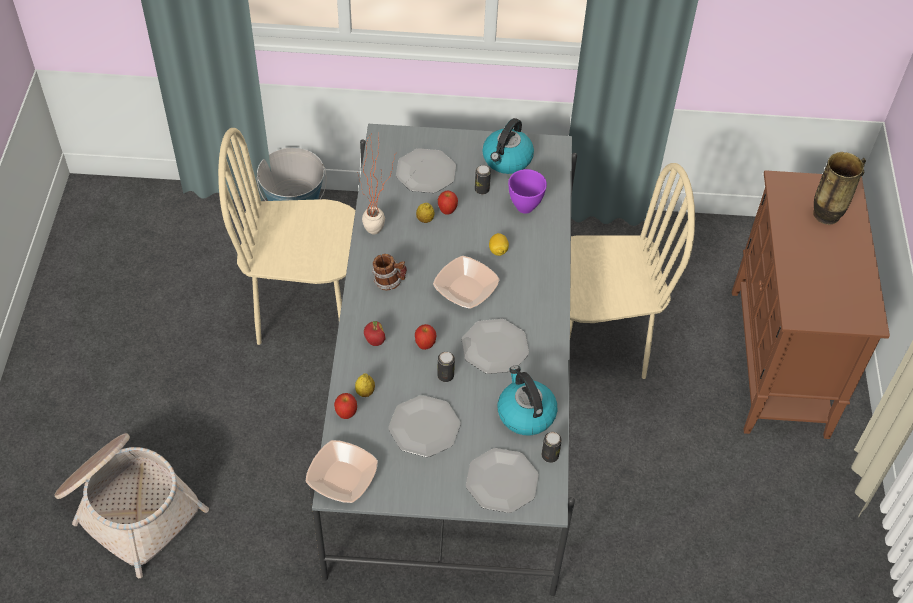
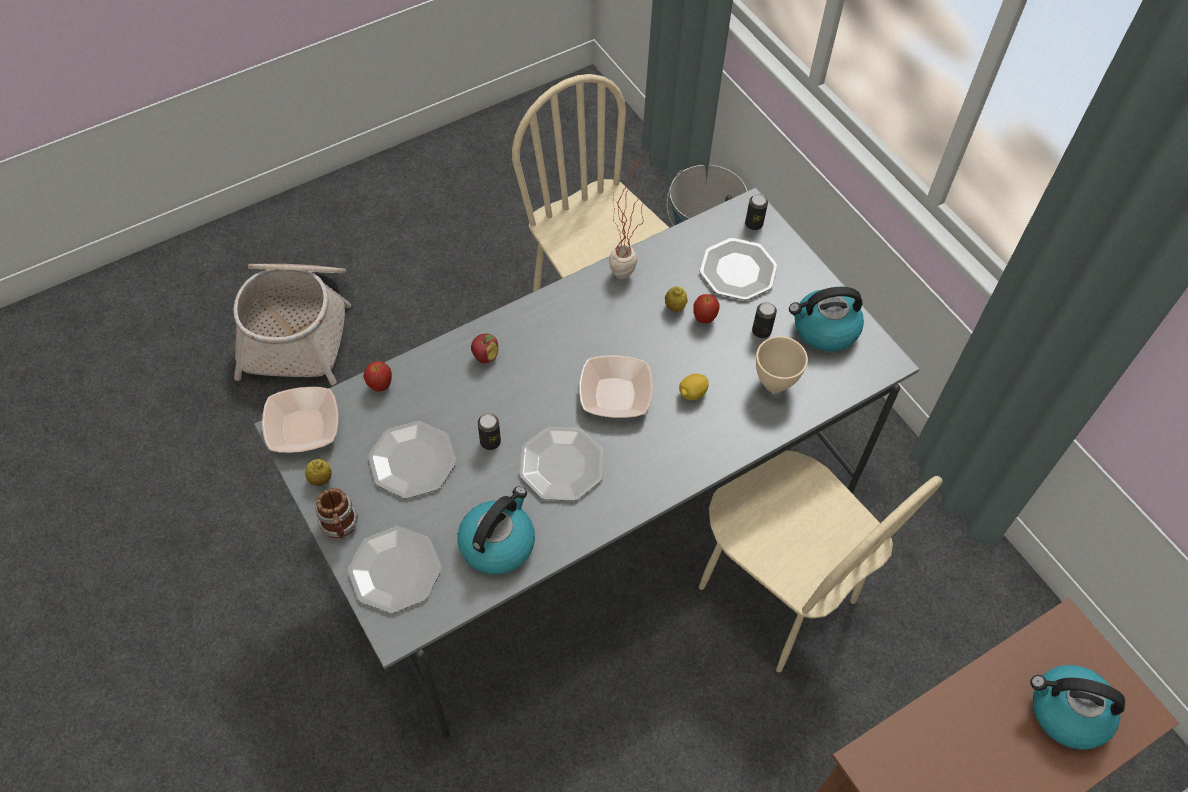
camera: 55 degrees right, 5 degrees up
lemon [355,373,375,397] -> lemon moved to [305,459,332,486]
mug [372,254,407,291] -> mug moved to [315,488,358,539]
apple [415,324,437,350] -> none
purple bowl [508,169,547,214] -> beige bowl [756,336,808,393]
can [542,432,562,463] -> can moved to [745,194,768,230]
vase [813,152,866,225] -> kettle [1030,665,1125,750]

